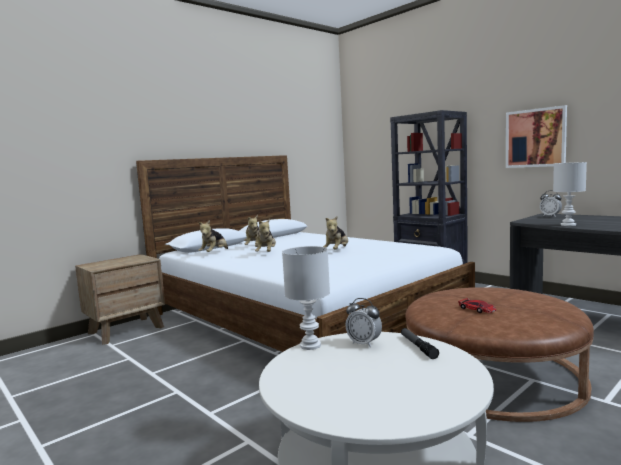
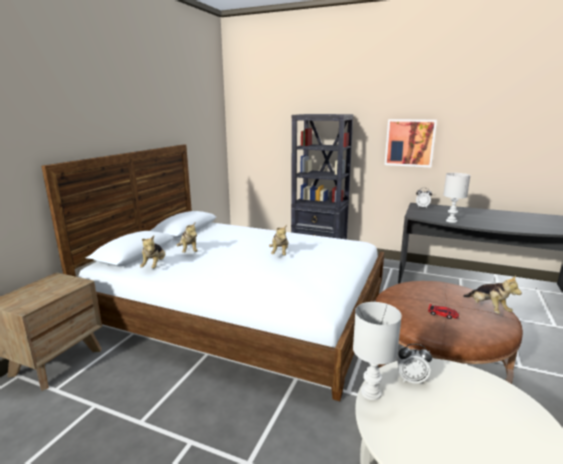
camera: 25 degrees left, 10 degrees up
plush toy [255,218,276,252] -> plush toy moved to [463,275,522,314]
flashlight [401,328,439,359] -> none

